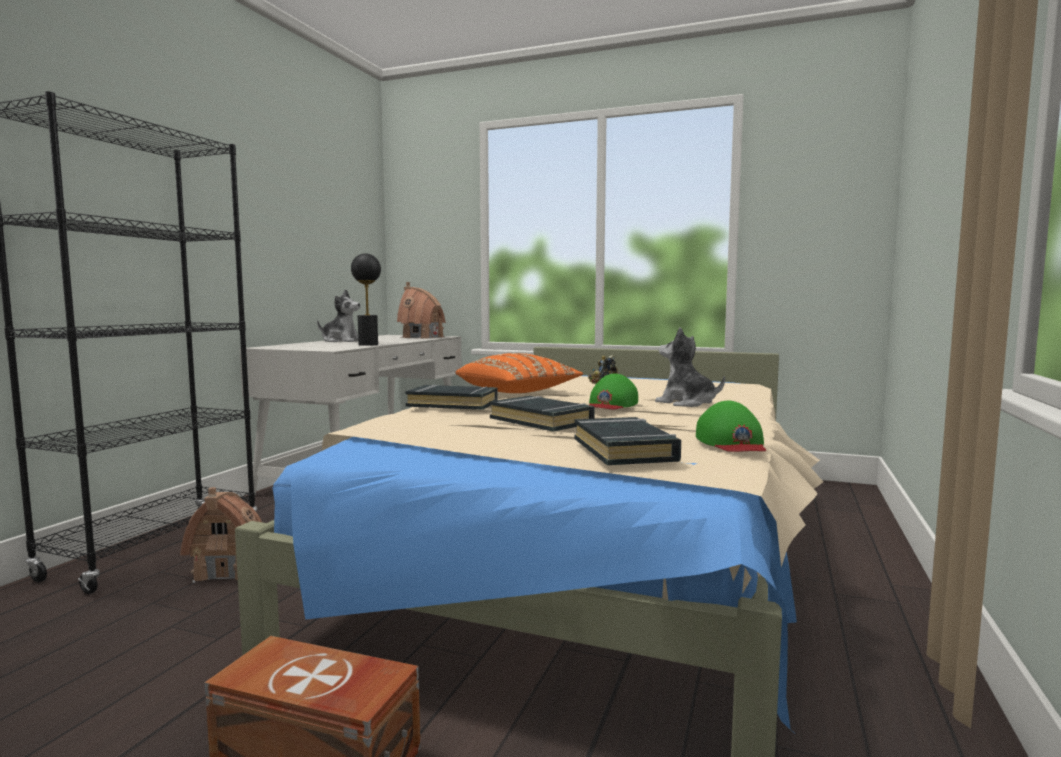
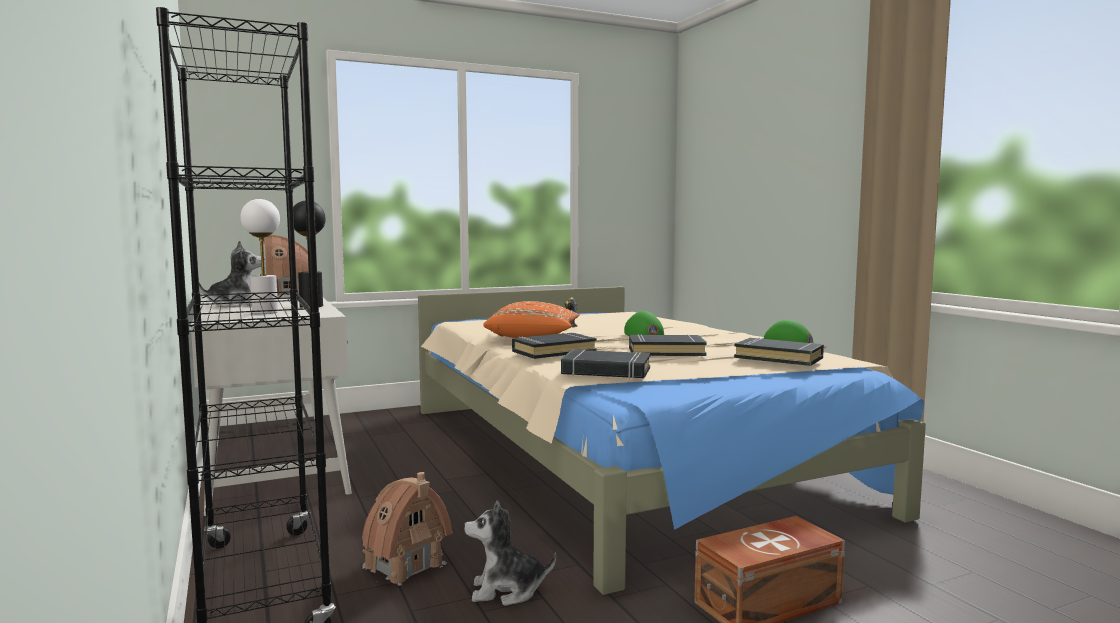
camera: 45 degrees left, 0 degrees up
plush toy [655,327,725,407] -> plush toy moved to [464,500,556,606]
none -> white table lamp [240,199,280,314]
none -> black book [561,350,651,379]

